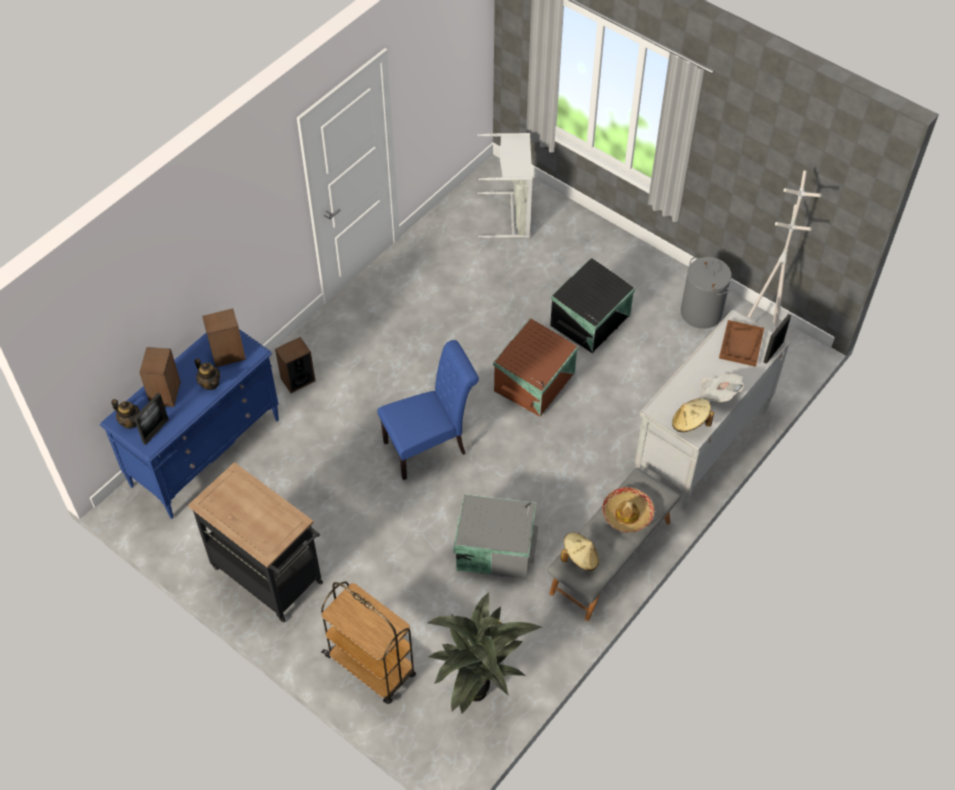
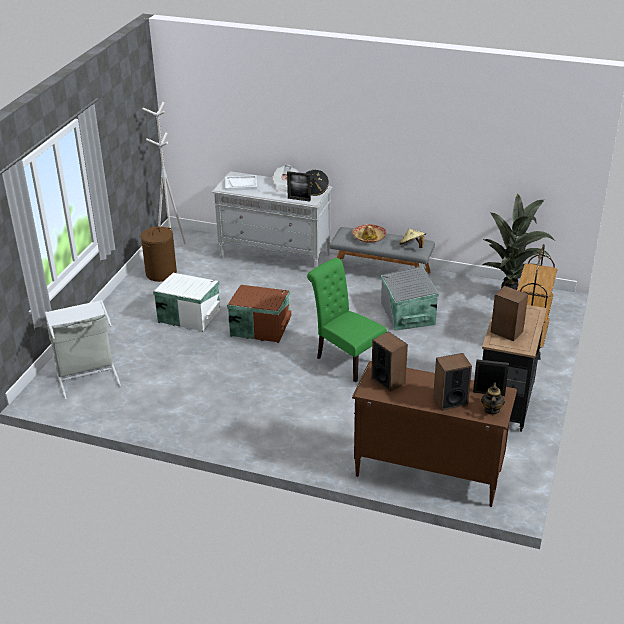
camera: 110 degrees left, 20 degrees down
blue dresser [100,329,279,519] -> brown dresser [352,361,517,507]
teapot [195,358,220,390] -> none
speaker [275,337,315,393] -> speaker moved to [491,286,528,341]
blue chair [377,340,479,480] -> green chair [307,258,387,382]
black storage box [550,258,635,353] -> white storage box [153,273,220,332]
beige hat [672,398,714,432] -> black hat [306,170,329,196]
grey laundry basket [681,257,732,329] -> brown laundry basket [141,226,177,282]
brown tray [719,320,764,367] -> white tray [225,175,257,191]
picture frame [764,314,791,364] -> picture frame moved to [287,171,311,201]

